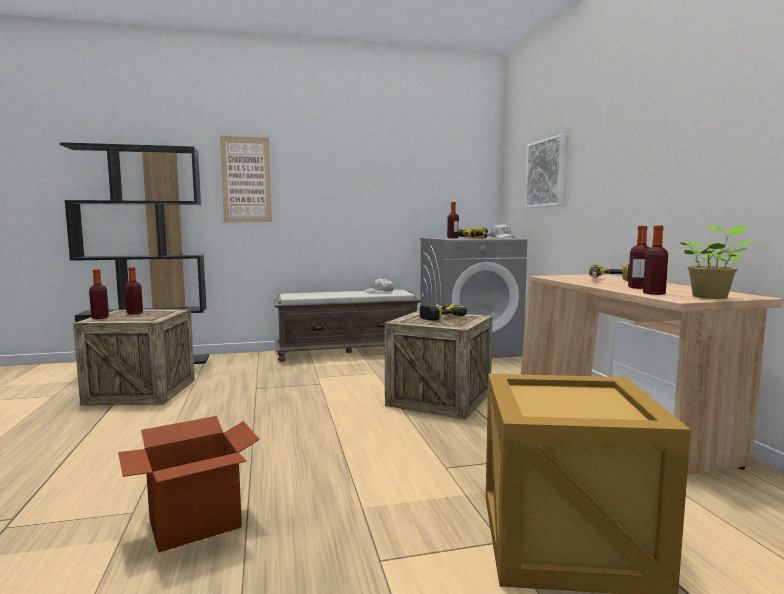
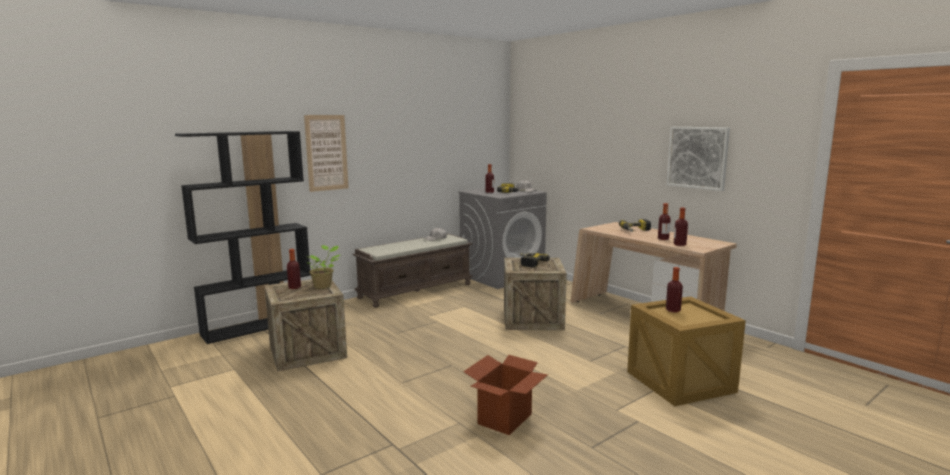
camera: 25 degrees left, 5 degrees up
bottle [89,269,109,319] -> bottle moved to [666,267,683,312]
picture [525,134,566,208] -> picture moved to [667,127,730,191]
potted plant [680,225,753,299] -> potted plant moved to [307,245,340,289]

